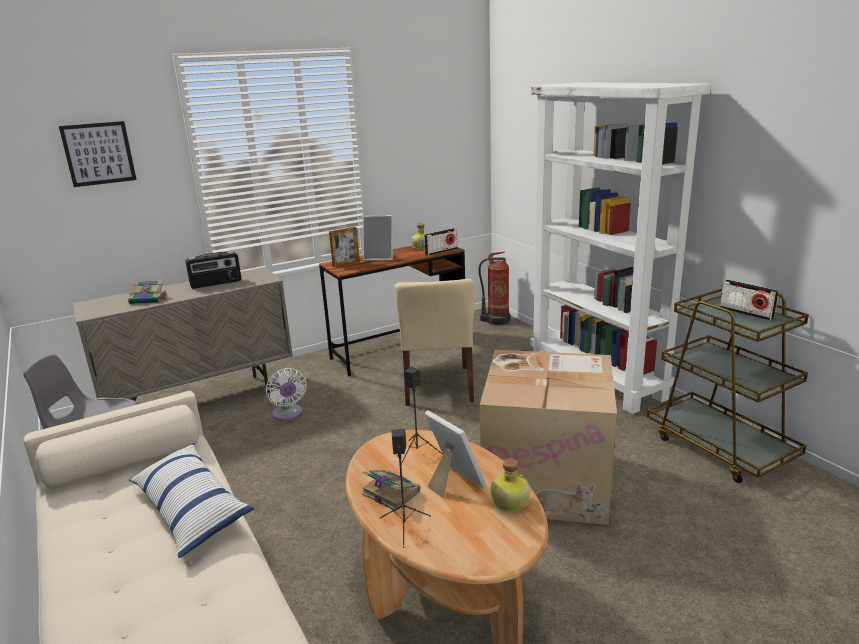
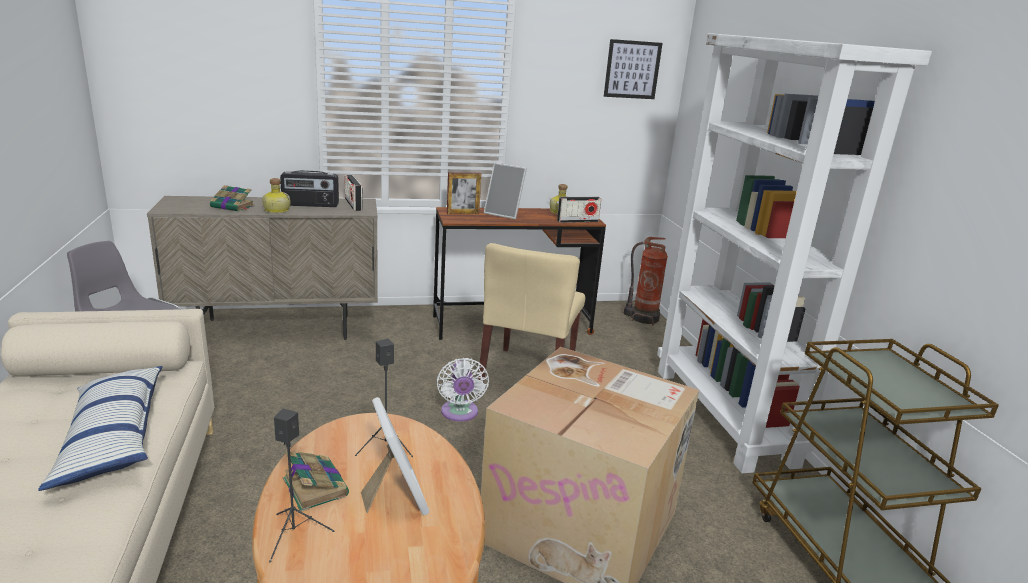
camera: 15 degrees right, 0 degrees up
picture [59,121,137,187] -> picture moved to [604,39,663,99]
white fan [265,368,307,421] -> white fan moved to [437,358,489,422]
bottle [491,459,530,512] -> bottle moved to [262,178,291,213]
radio [720,280,779,321] -> radio moved to [345,175,363,211]

